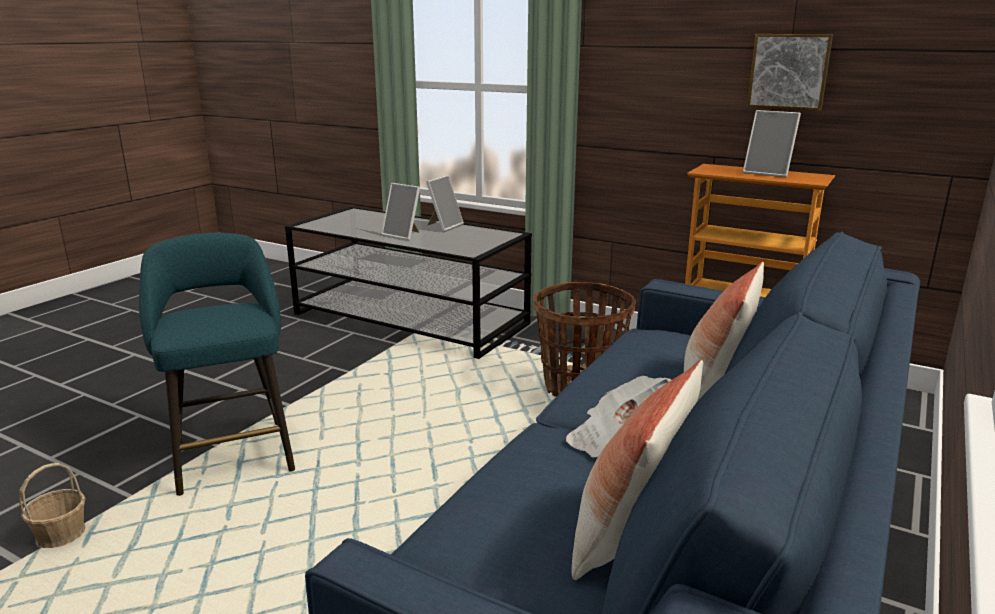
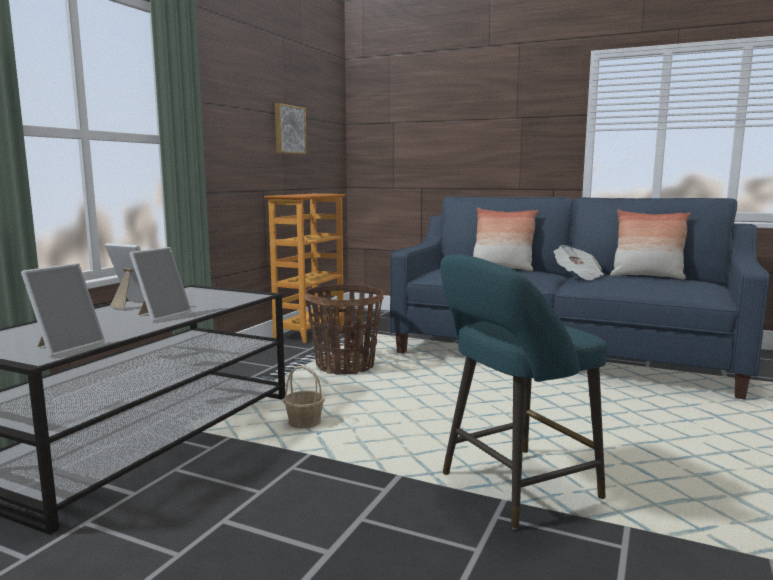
camera: 95 degrees left, 10 degrees down
basket [19,463,85,548] -> basket moved to [283,366,325,429]
picture frame [743,110,801,177] -> picture frame moved to [21,263,105,357]

